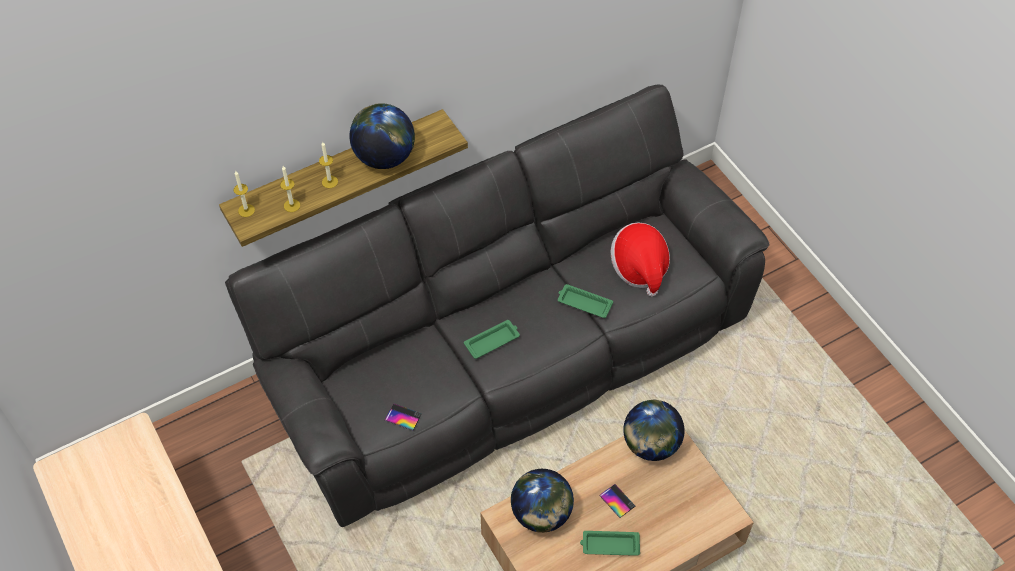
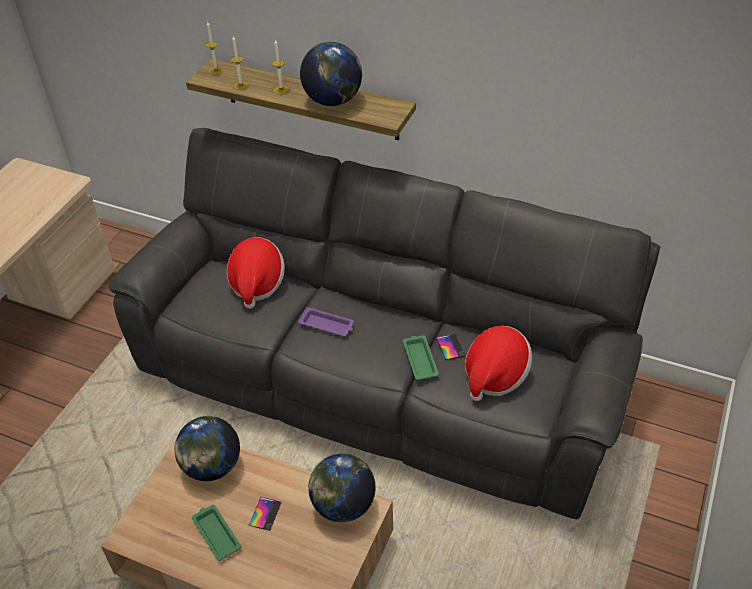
camera: 55 degrees right, 10 degrees down
phone [385,403,422,430] -> phone moved to [436,334,465,360]
green tray [464,320,520,359] -> purple tray [298,307,354,337]
none -> hat [227,237,285,309]

